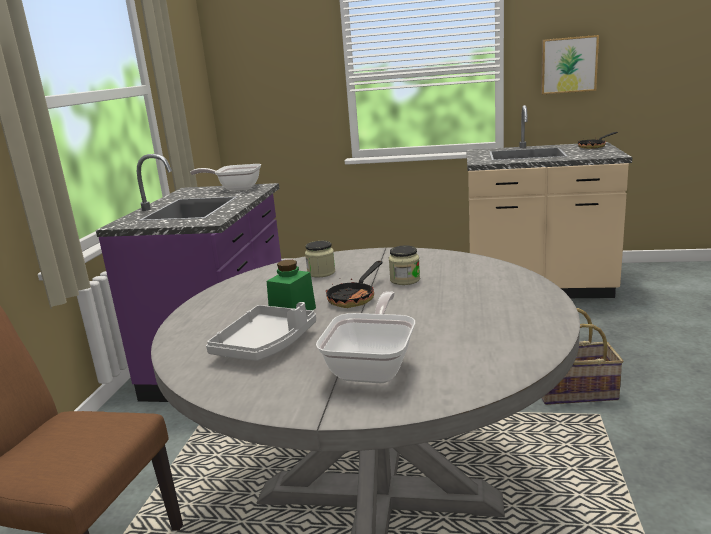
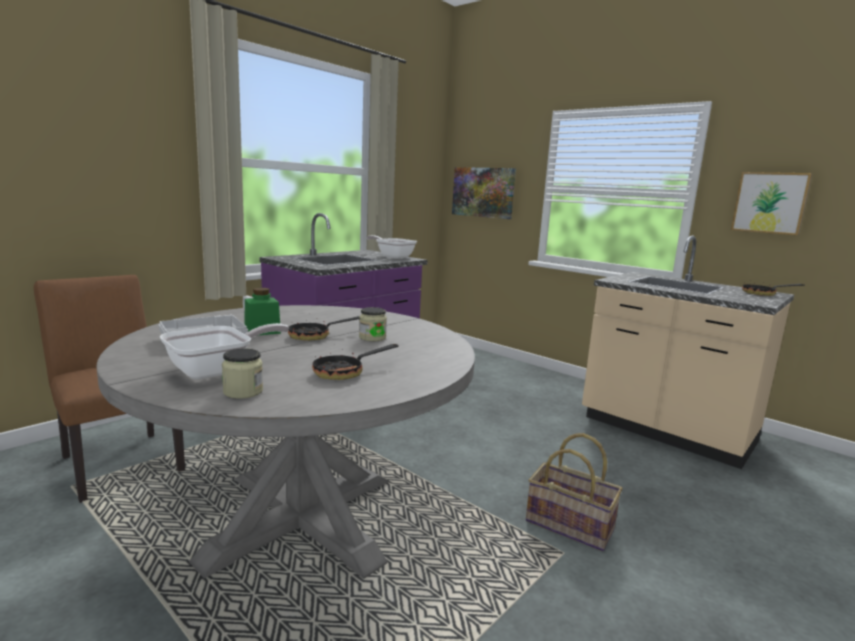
camera: 30 degrees right, 5 degrees down
jar [305,241,335,277] -> jar moved to [222,348,263,399]
none -> frying pan [312,344,398,380]
none -> picture [452,167,516,219]

